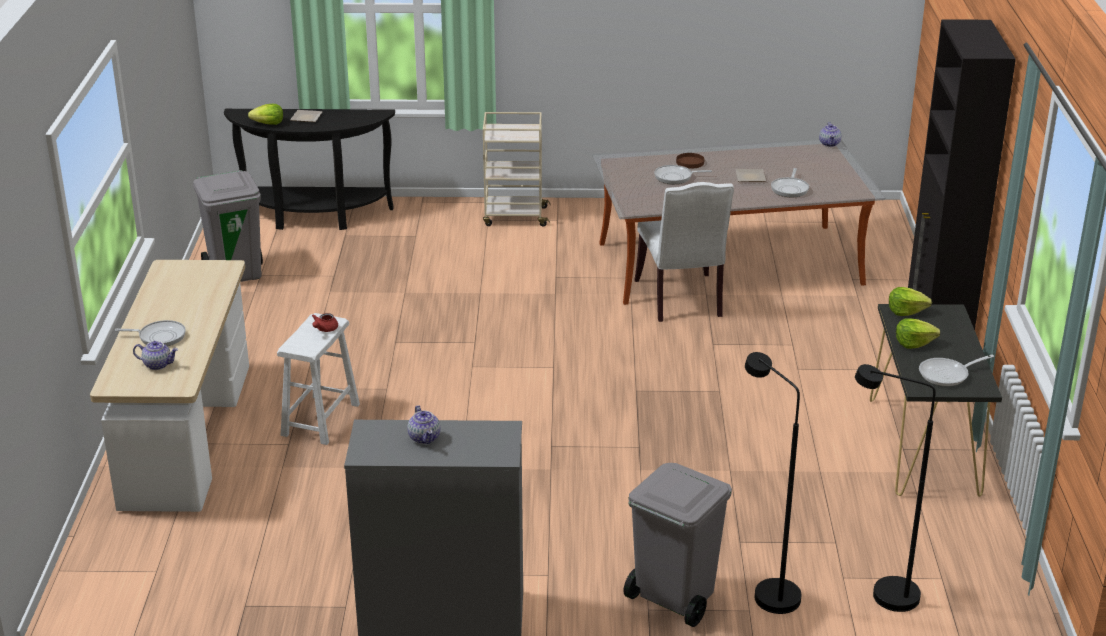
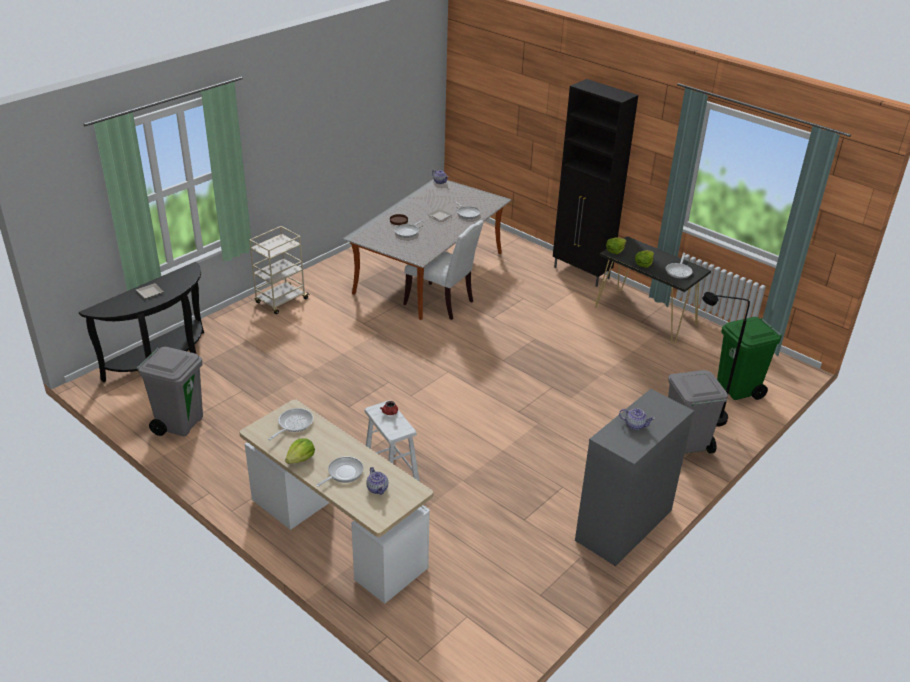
camera: 50 degrees left, 5 degrees up
teapot [133,341,178,370] -> teapot turned 105 degrees clockwise [366,467,388,495]
lettuce [248,104,283,125] -> lettuce moved to [285,438,315,464]
black floor lamp [855,364,936,612] -> green trash can [717,317,783,400]
none -> frying pan [268,408,313,440]

